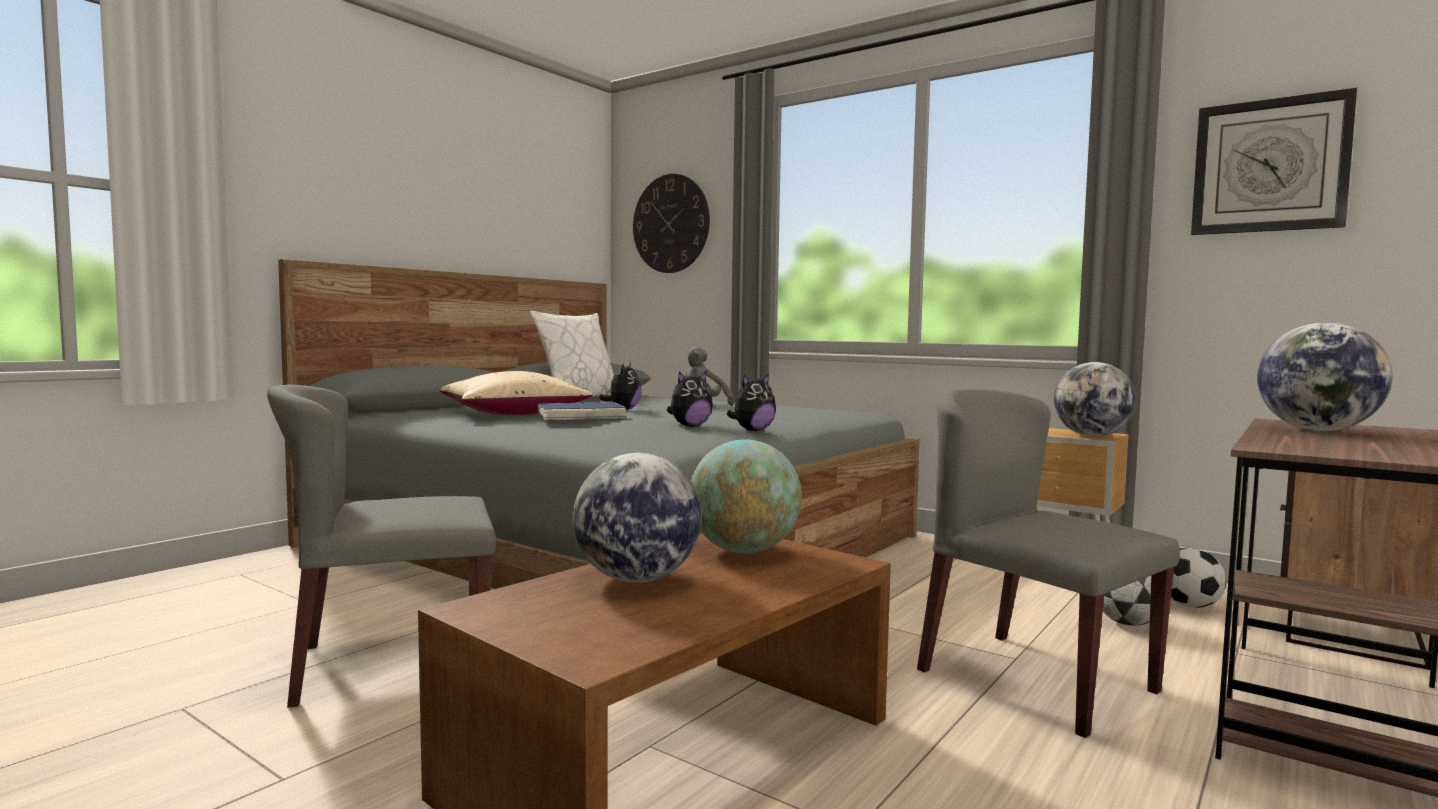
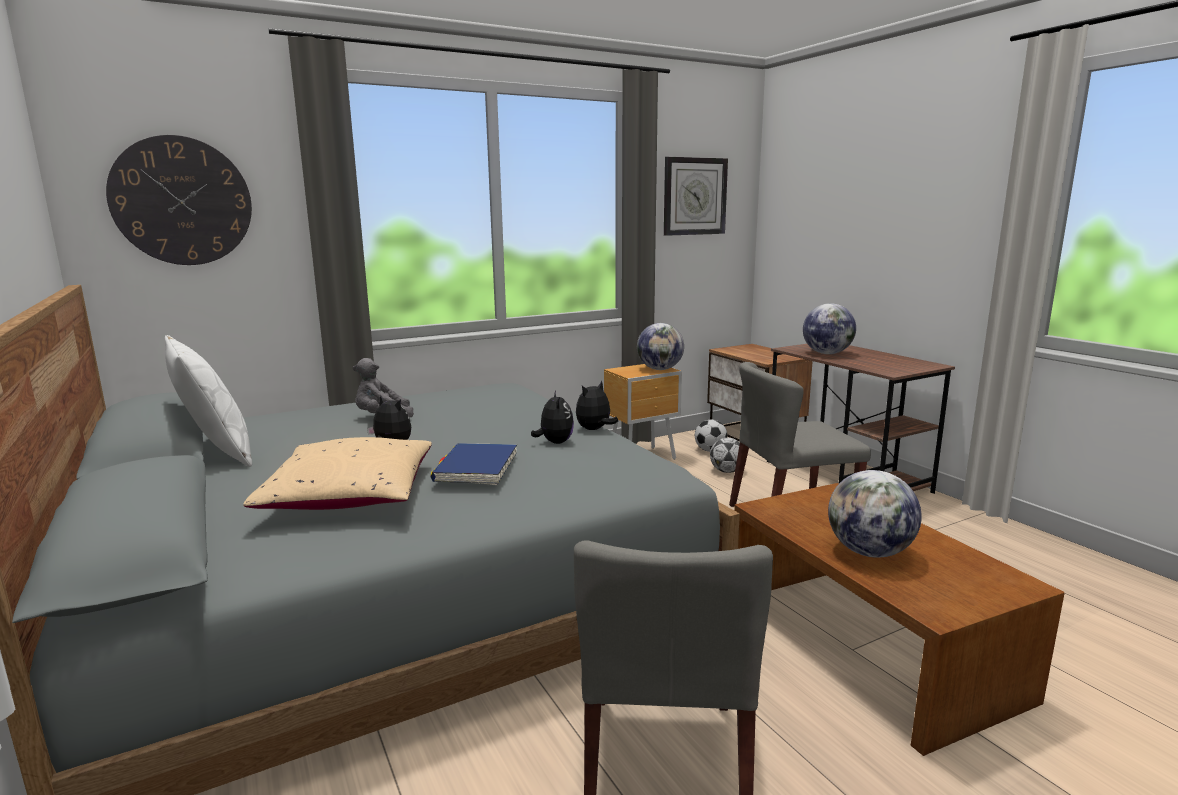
camera: 65 degrees left, 10 degrees up
globe [691,439,802,553] -> none
plush toy [727,374,776,431] -> plush toy turned 120 degrees counterclockwise [576,381,618,430]

